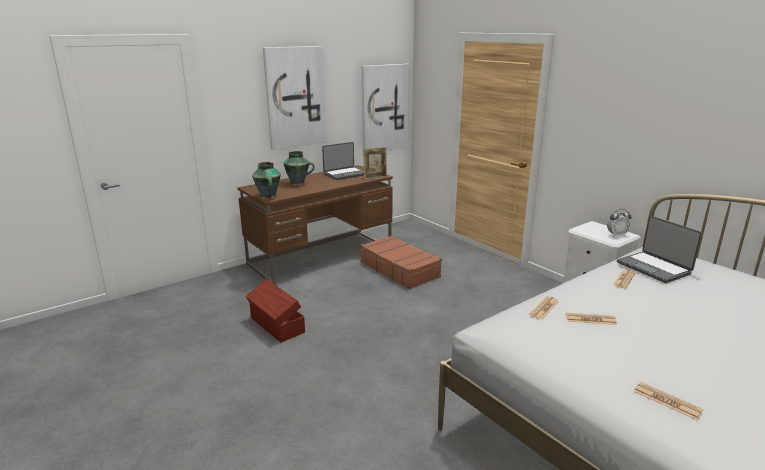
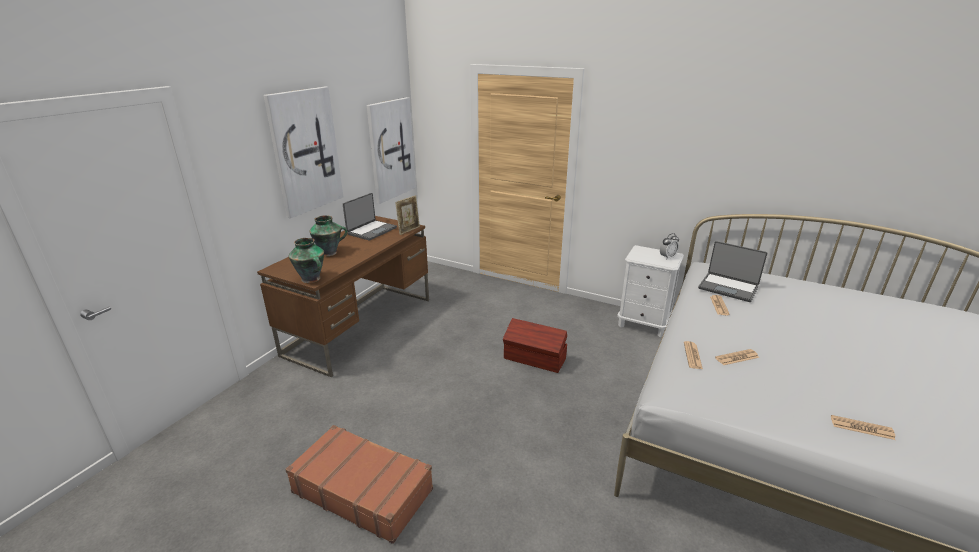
camera: 25 degrees left, 5 degrees up
brown storage box [245,279,305,343] -> brown storage box moved to [503,318,567,373]
brown suitcase [360,236,442,289] -> brown suitcase moved to [285,425,433,544]

